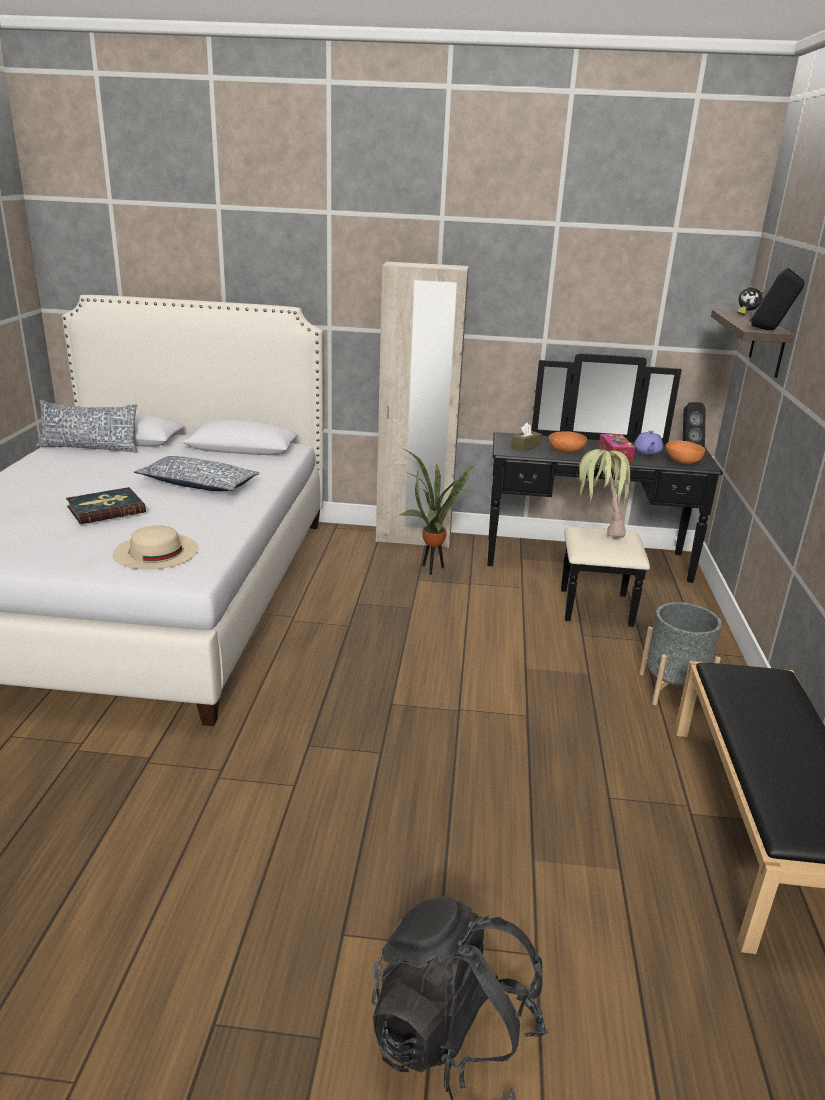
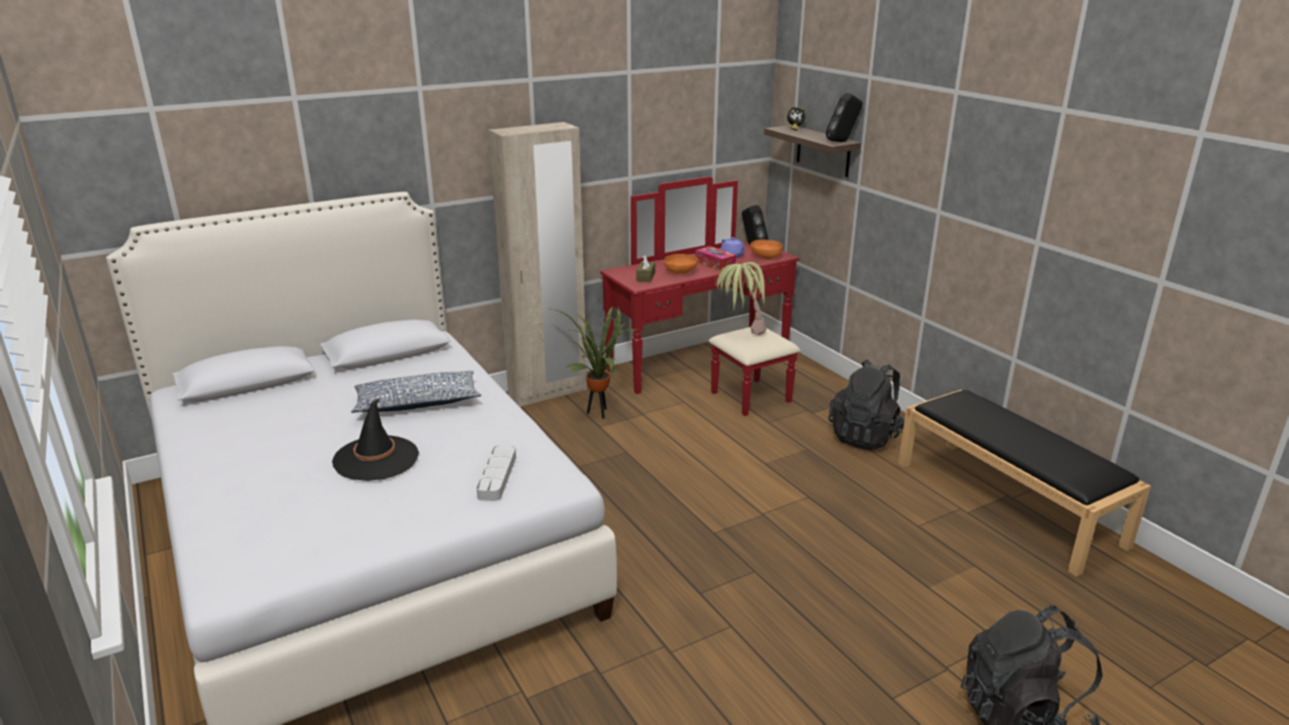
camera: 35 degrees left, 0 degrees up
pillow [36,400,138,452] -> none
book [66,487,146,524] -> black hat [332,398,419,481]
beige hat [113,525,198,570] -> grey tray [476,445,516,501]
black dresser [487,353,723,627] -> red dresser [600,176,800,416]
grey planter [639,602,722,705] -> black backpack [829,359,905,451]

